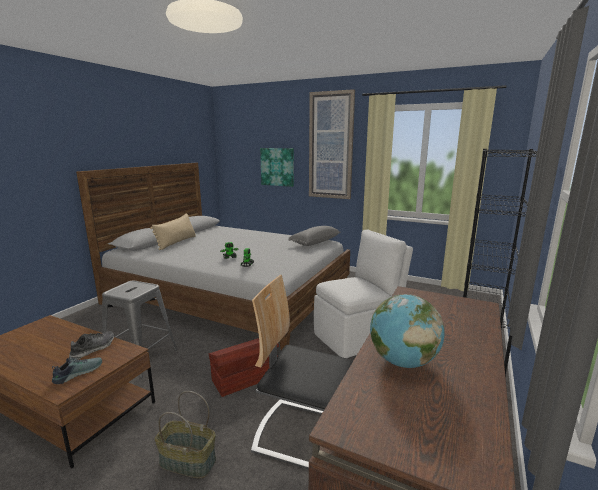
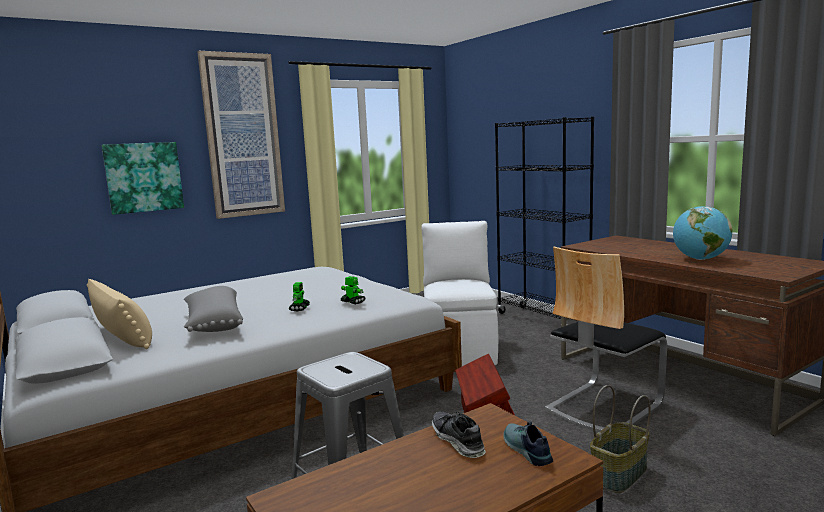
camera: 60 degrees left, 5 degrees down
grey pillow [288,226,340,246] -> grey pillow moved to [184,286,243,332]

